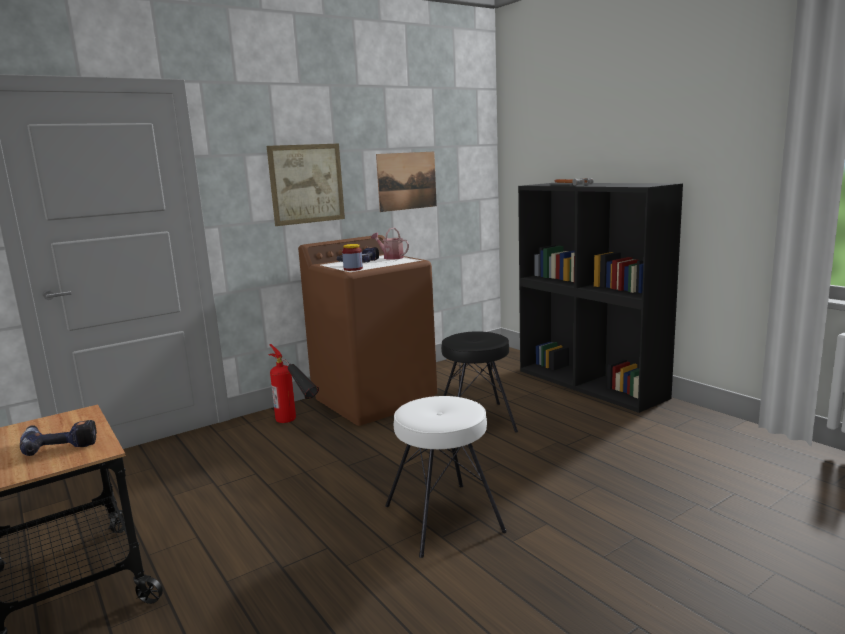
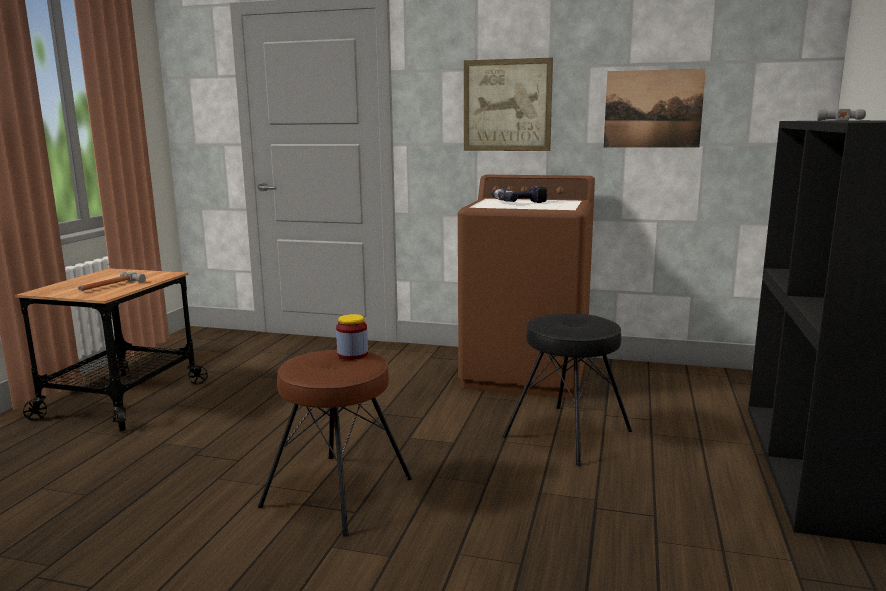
camera: 50 degrees right, 0 degrees up
power drill [20,420,97,456] -> hammer [78,272,146,291]
fire extinguisher [269,344,319,423] -> none
jar [342,244,363,271] -> jar moved to [336,314,368,360]
watering can [371,228,409,260] -> none
white stool [385,396,507,558] -> brown stool [258,350,412,537]

